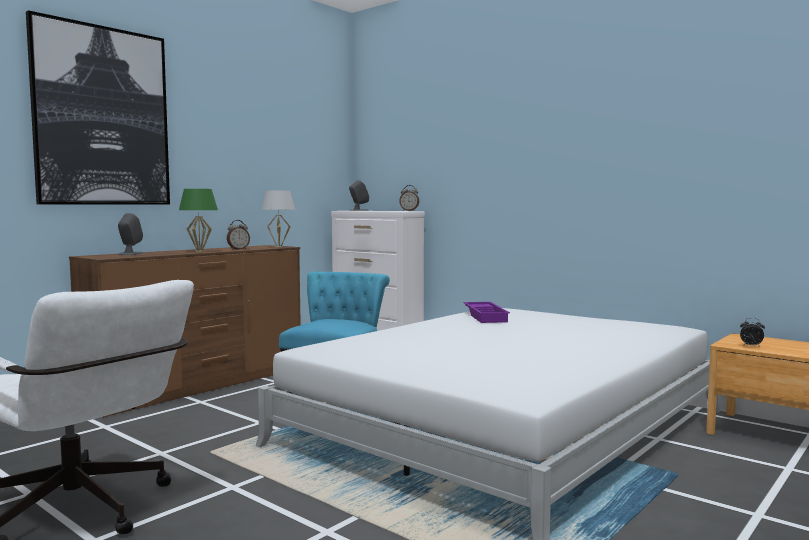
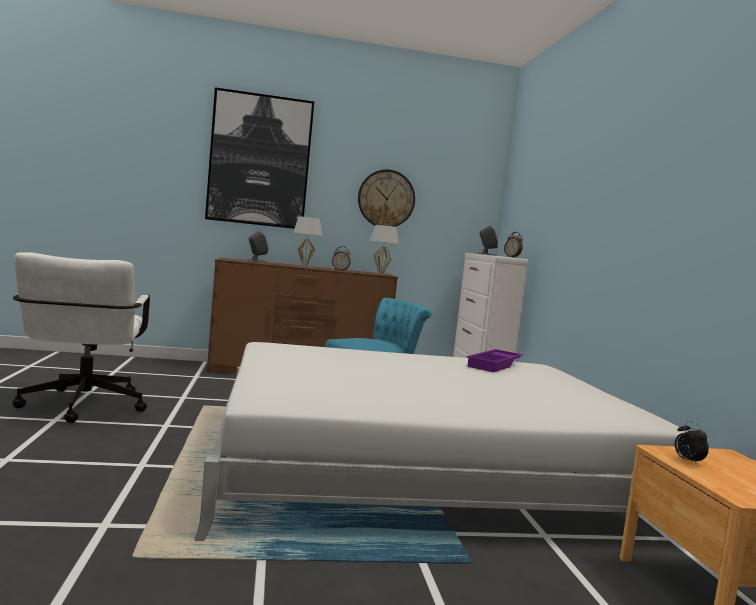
camera: 40 degrees right, 0 degrees up
green table lamp [179,189,218,252] -> white table lamp [293,216,323,268]
none -> wall clock [358,169,415,227]

